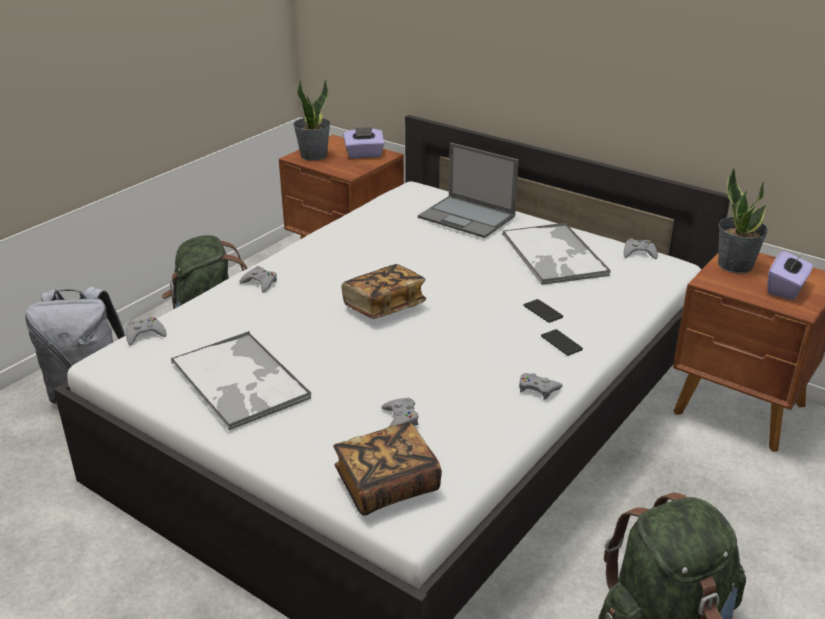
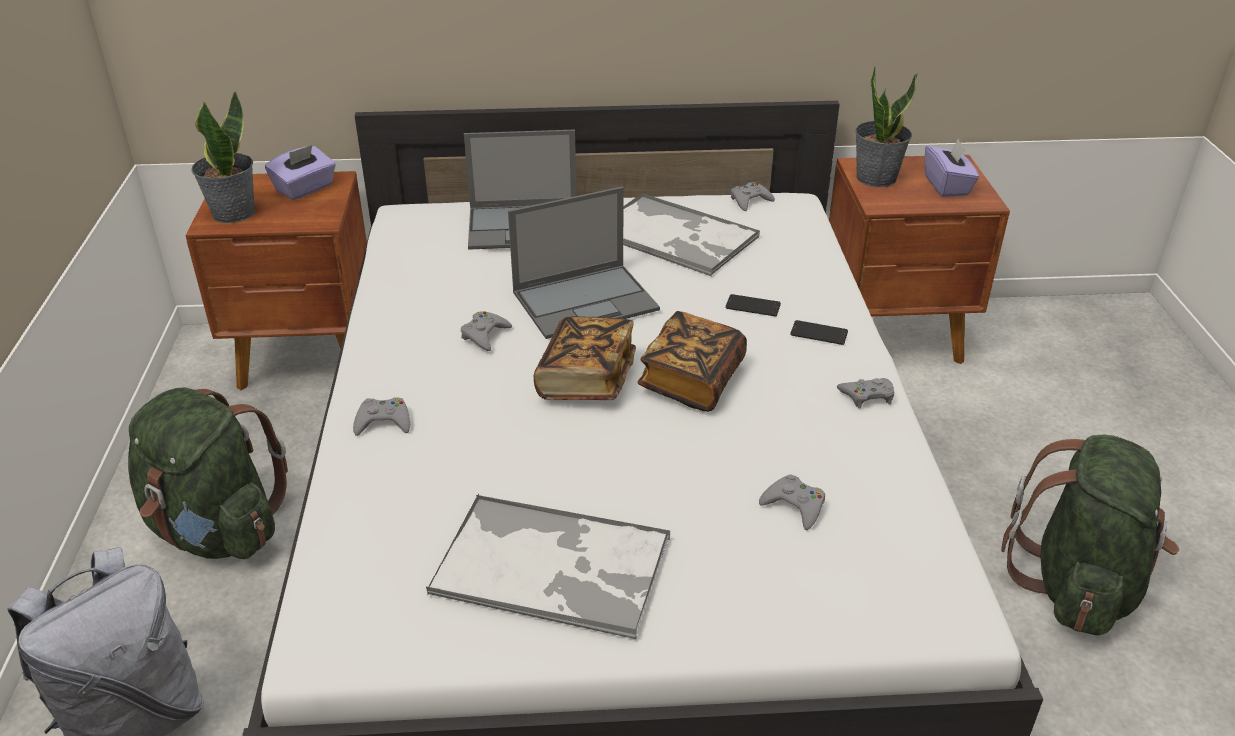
camera: 40 degrees left, 5 degrees up
grey game controller [126,317,167,346] -> grey game controller moved to [461,311,512,351]
book [333,422,442,516] -> book moved to [638,311,747,412]
none -> laptop [508,187,660,339]

